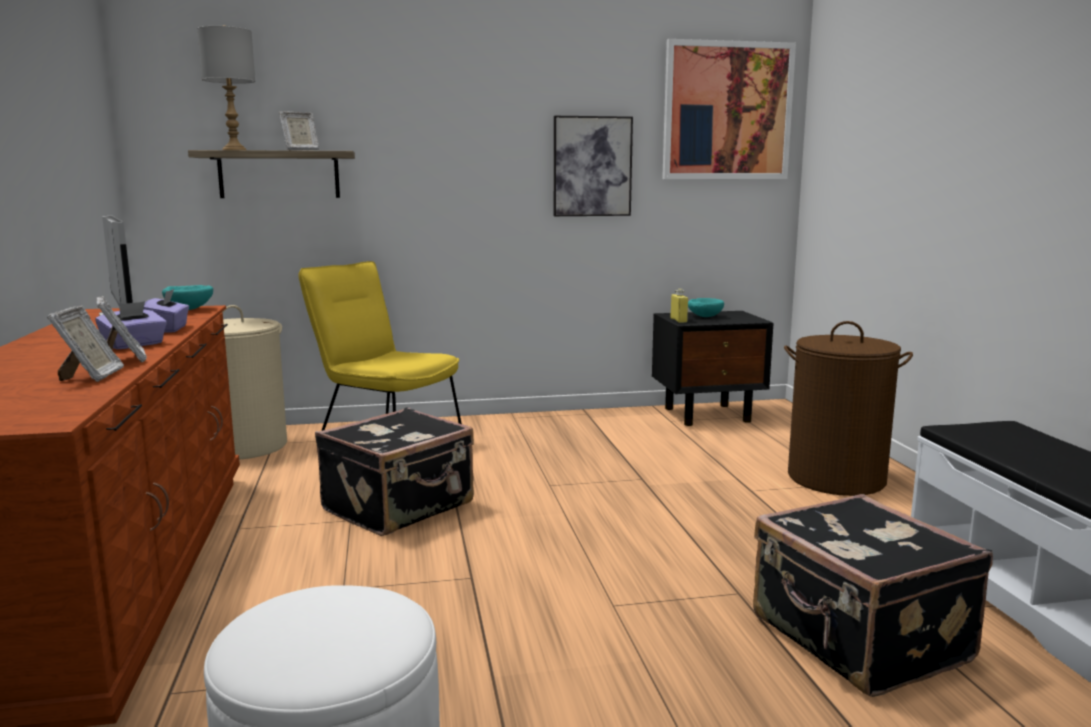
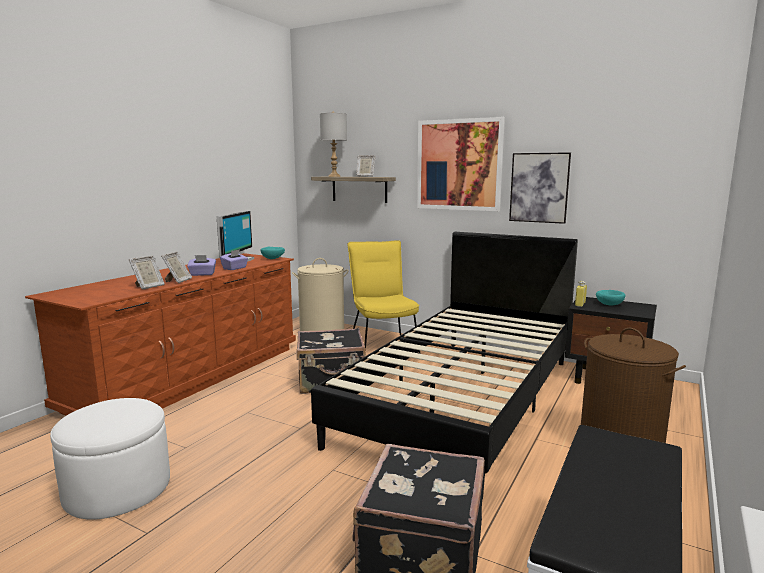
camera: 40 degrees right, 0 degrees up
picture [662,39,796,179] -> picture moved to [417,117,505,211]
none -> black bed [311,232,578,500]

